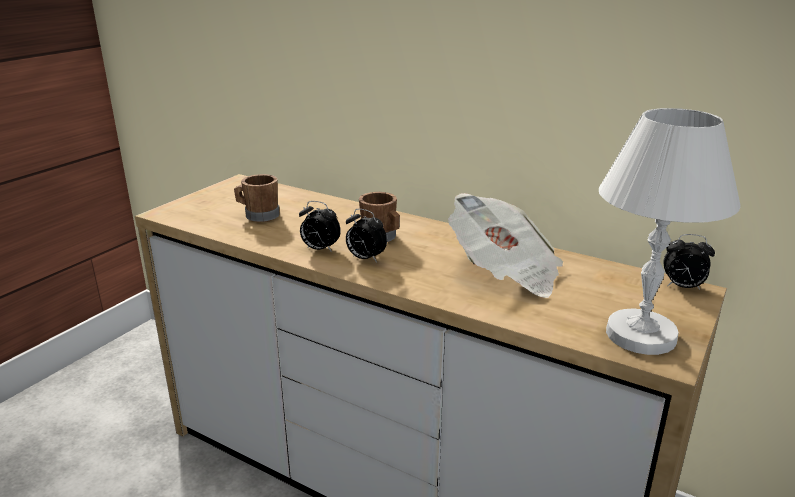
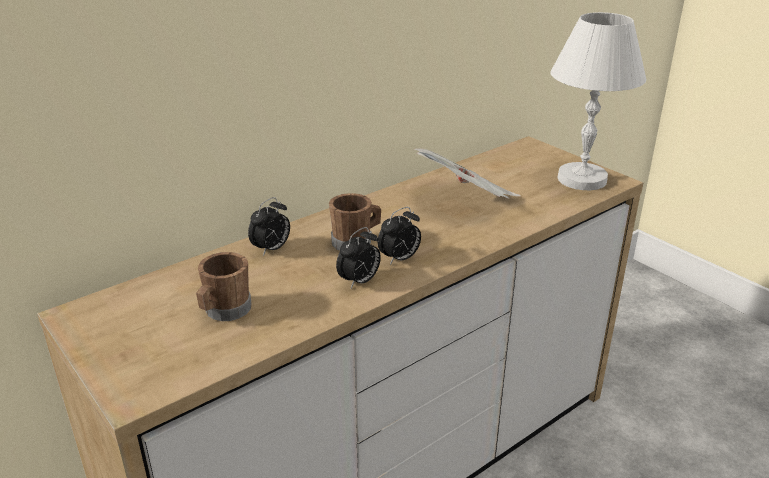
camera: 70 degrees left, 5 degrees up
alarm clock [664,234,715,290] -> alarm clock moved to [248,197,290,256]

